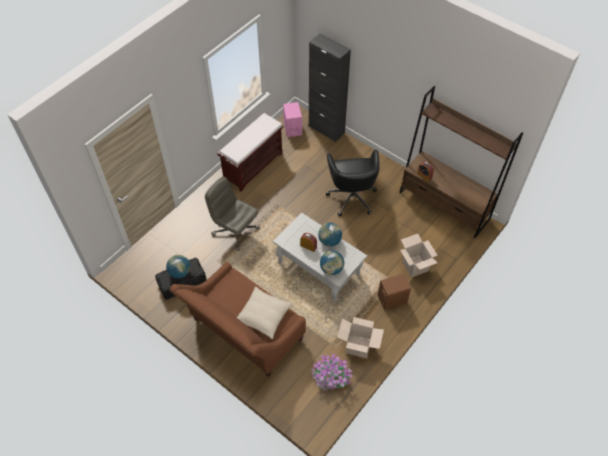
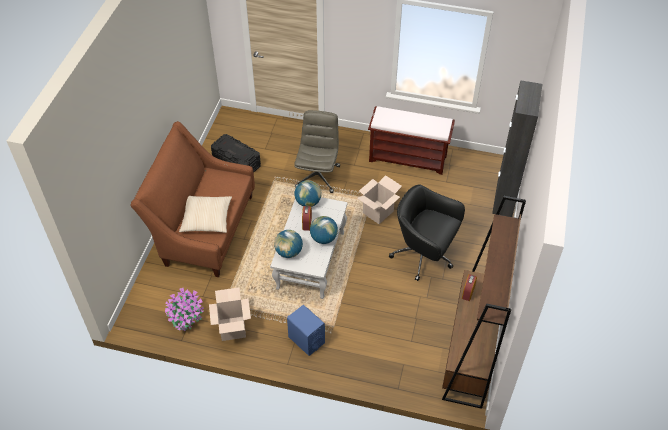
camera: 65 degrees right, 5 degrees down
globe [166,255,190,278] -> globe moved to [295,180,321,207]
pink speaker [283,102,302,137] -> none
black office chair [326,150,380,216] -> black office chair turned 60 degrees clockwise [389,185,465,281]
brown speaker [378,273,411,310] -> blue speaker [287,305,325,356]
cardboard box [400,234,437,277] -> cardboard box moved to [357,175,402,224]

